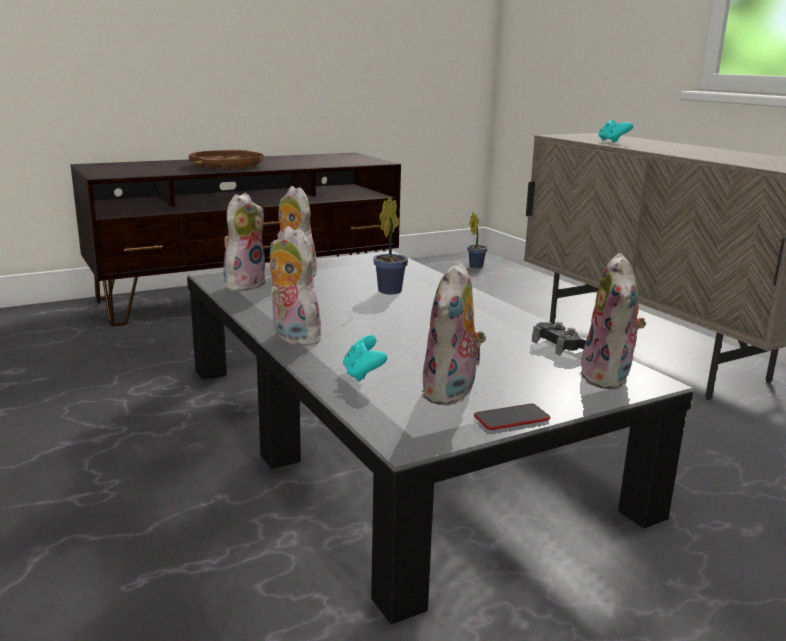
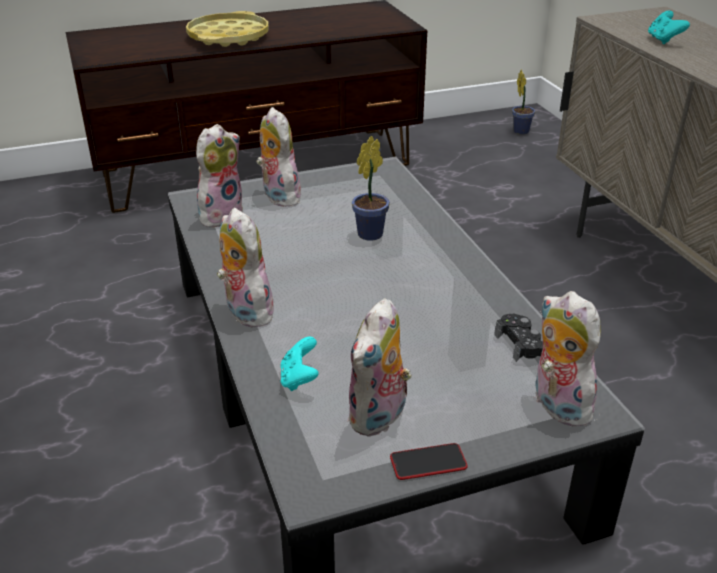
camera: 10 degrees right, 15 degrees up
brown tray [189,150,264,170] -> yellow tray [186,11,269,47]
plush toy [580,253,647,390] -> plush toy turned 135 degrees clockwise [535,291,601,426]

